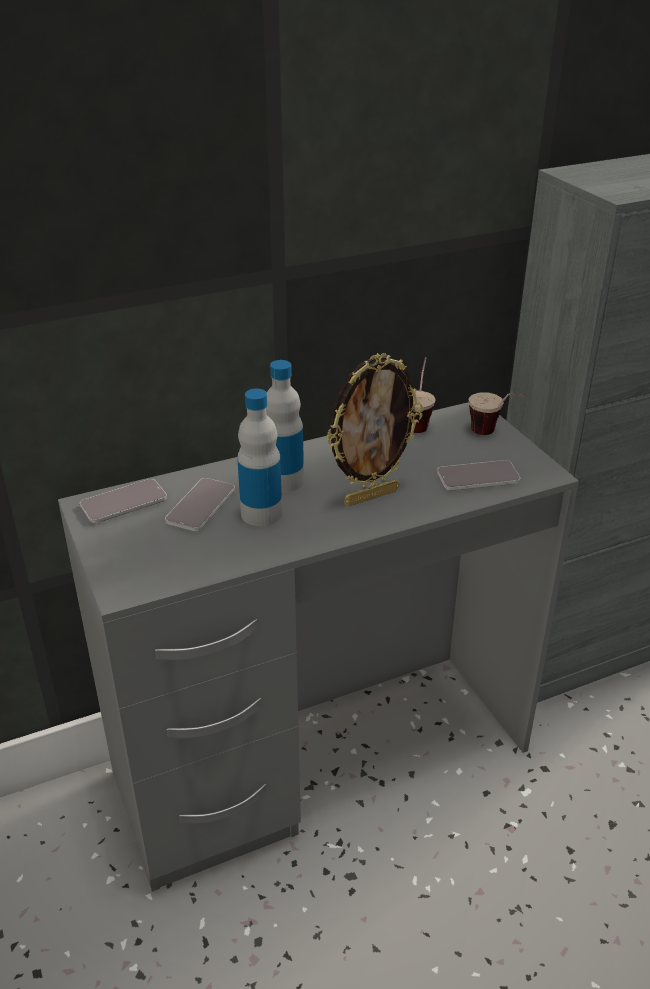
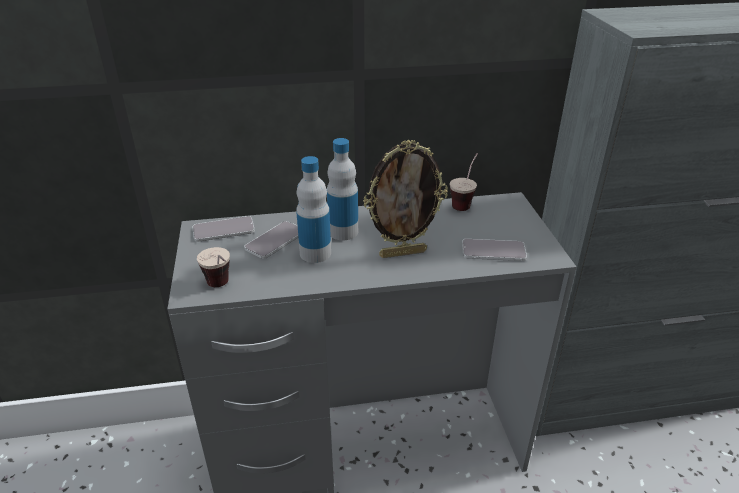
camera: 15 degrees right, 0 degrees up
cup [469,392,528,435] -> cup moved to [197,247,230,287]

